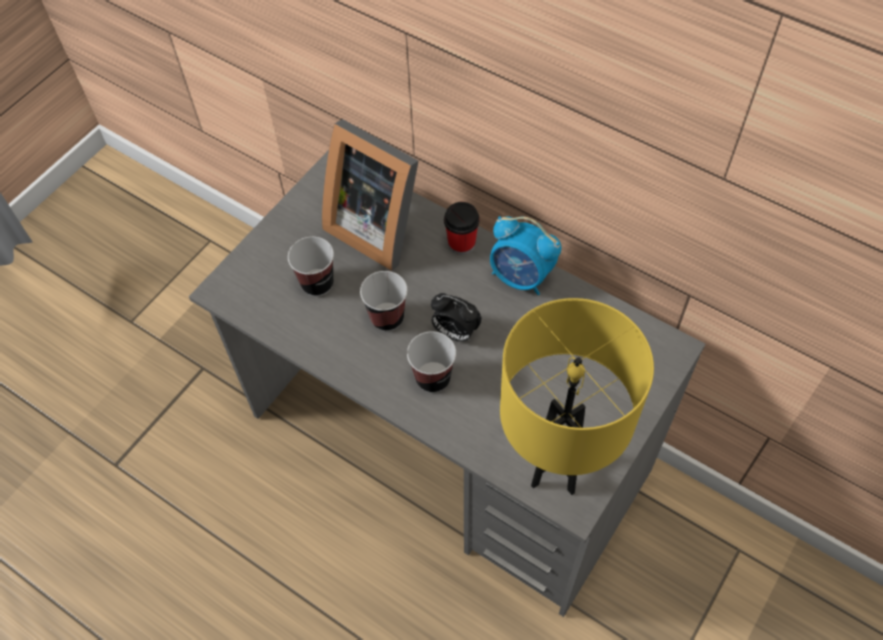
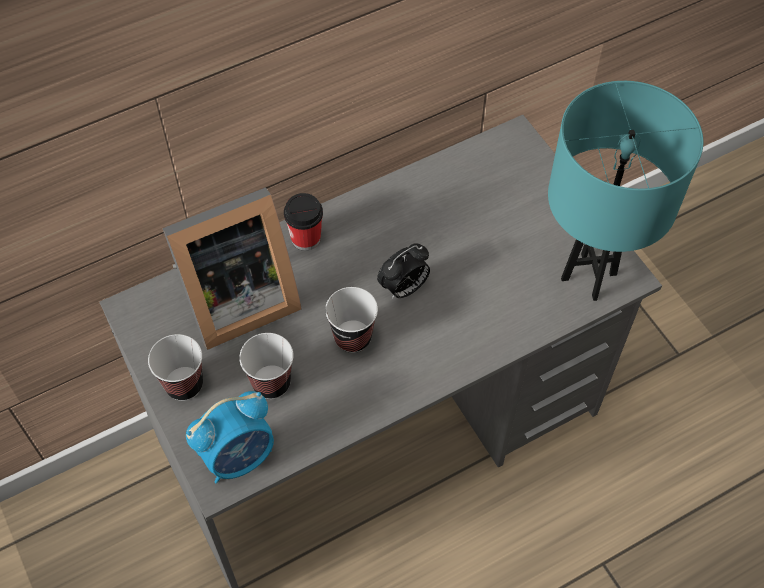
camera: 65 degrees left, 0 degrees up
cup [407,331,456,393] -> cup moved to [148,334,203,401]
alarm clock [490,216,561,295] -> alarm clock moved to [186,391,274,483]
yellow table lamp [500,298,654,495] -> turquoise table lamp [548,81,703,301]

